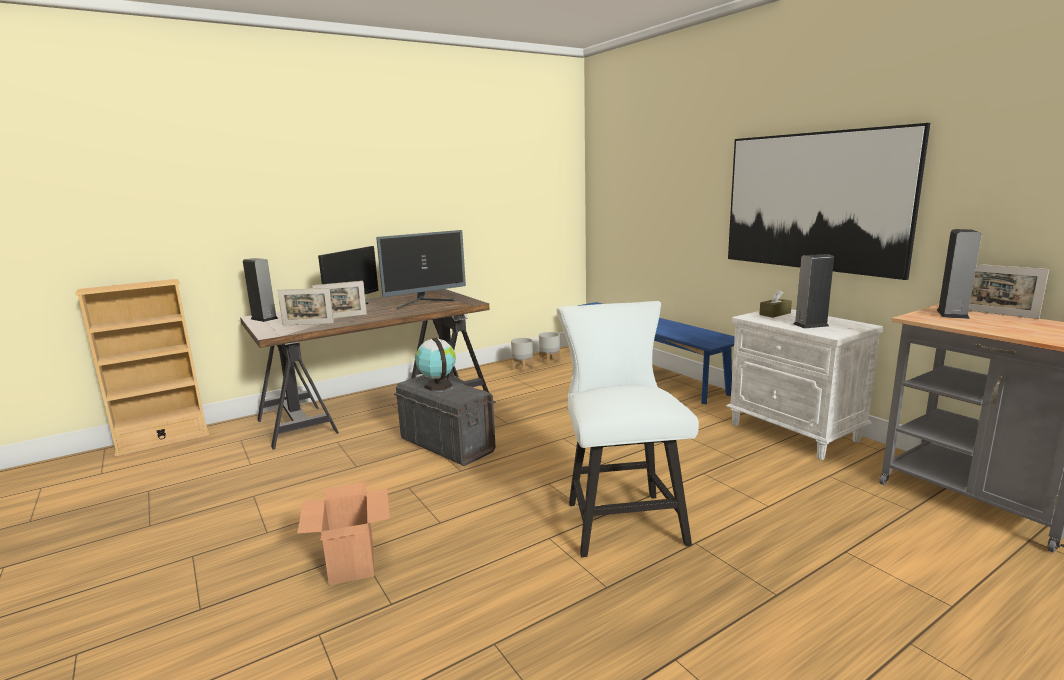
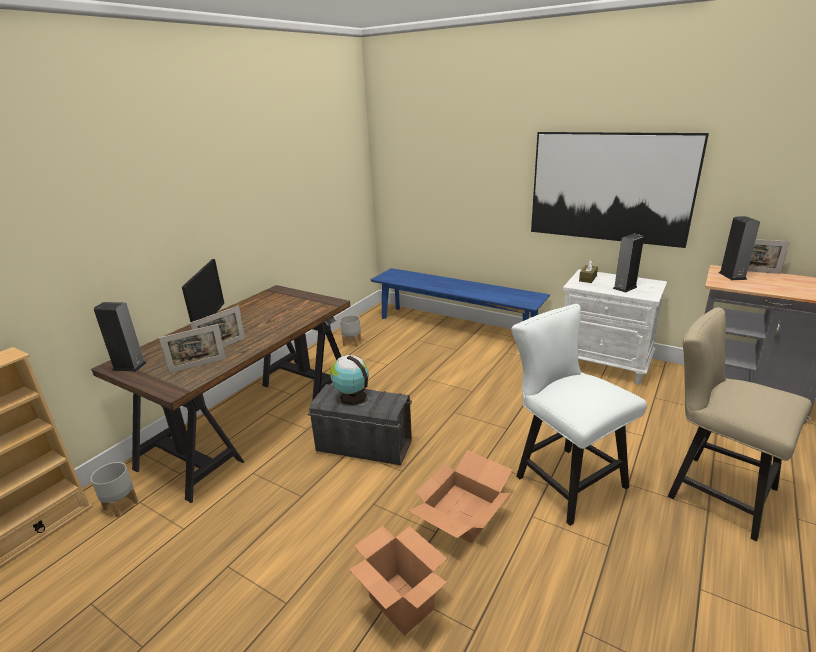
camera: 25 degrees left, 10 degrees up
monitor [376,230,466,309] -> none
grey planter [539,332,560,365] -> grey planter moved to [91,462,138,517]
none -> cardboard box [409,450,512,543]
none -> beige chair [668,307,812,541]

